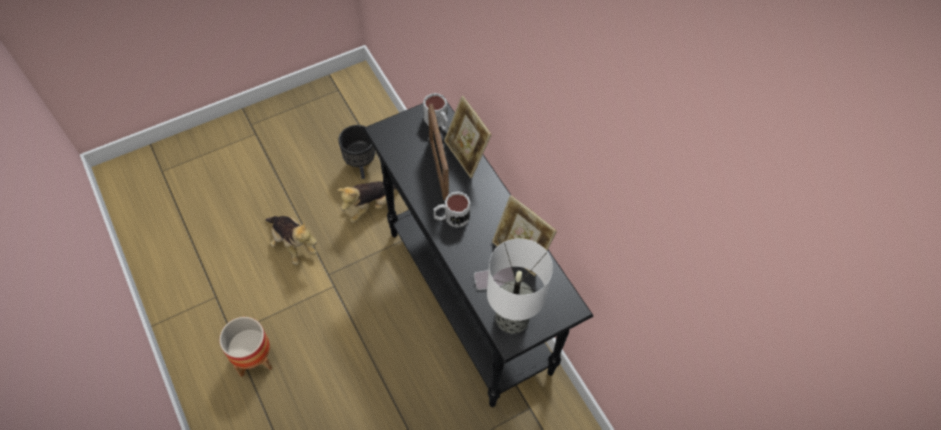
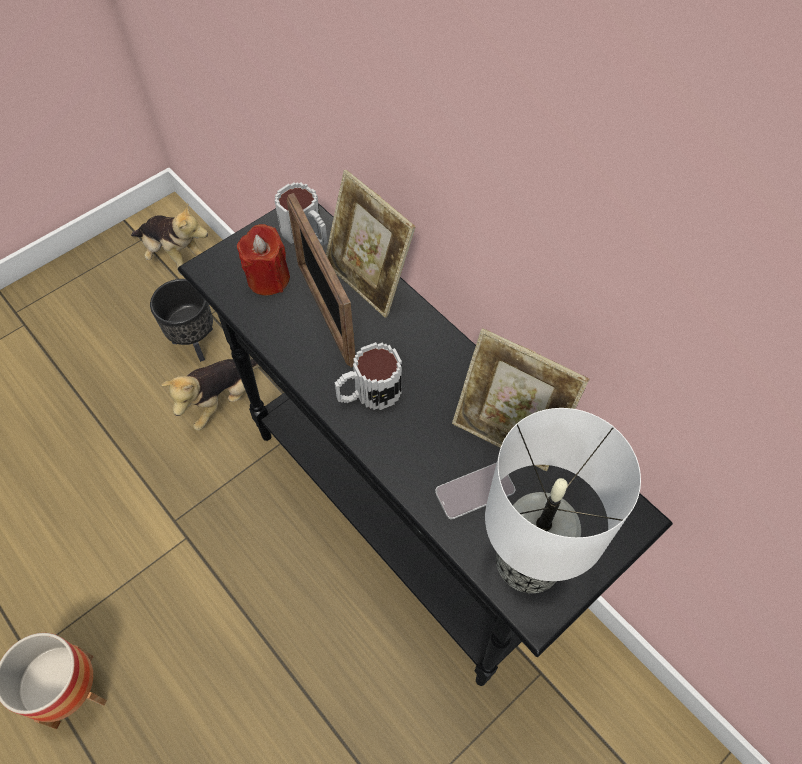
camera: 10 degrees left, 0 degrees up
plush toy [265,216,317,265] -> plush toy moved to [131,204,208,275]
none -> red candle [237,224,290,296]

